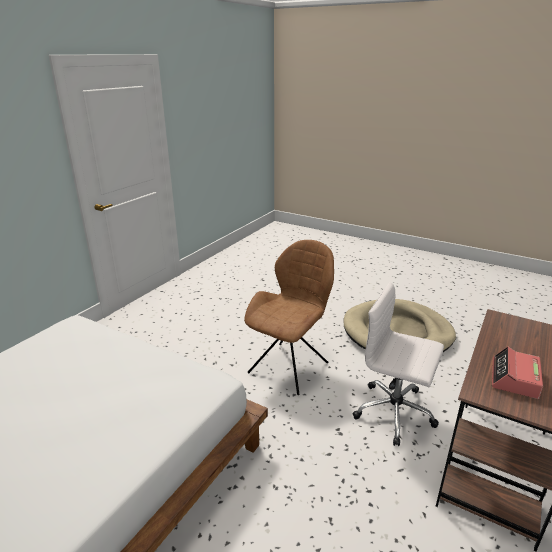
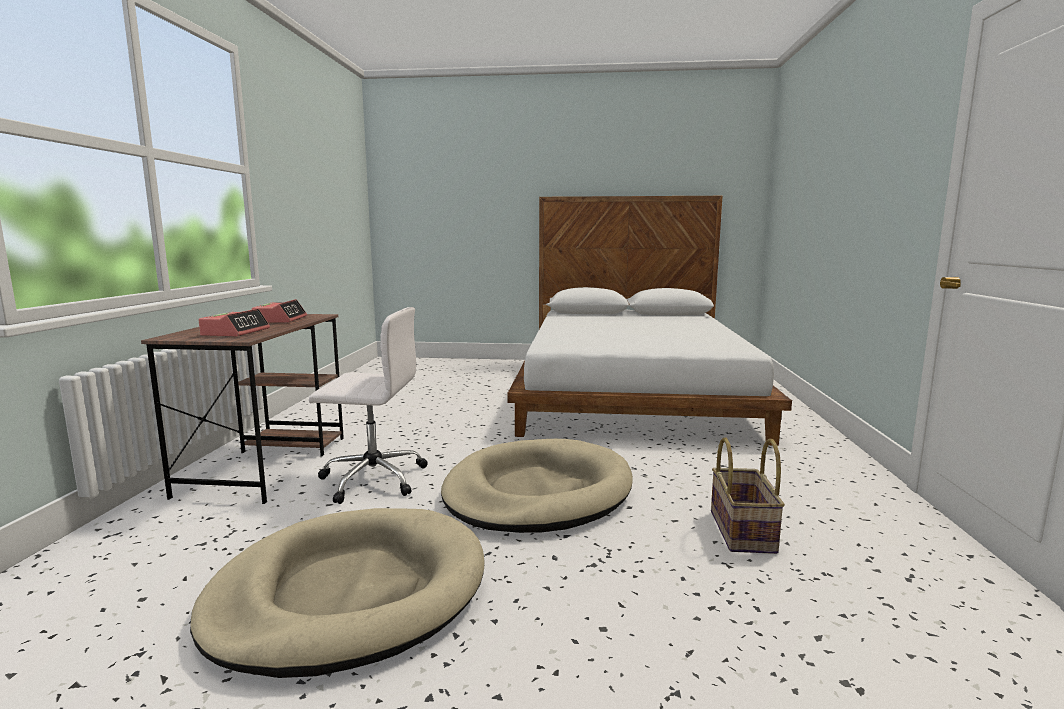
camera: 155 degrees right, 15 degrees down
brown chair [244,240,334,395] -> beige dog bed [441,439,633,533]
none -> alarm clock [198,309,270,337]
none -> basket [711,437,785,554]

